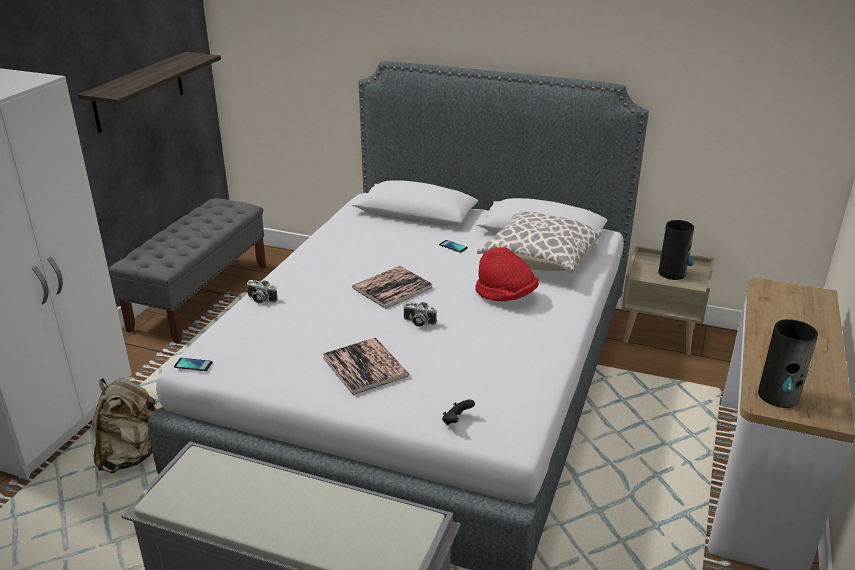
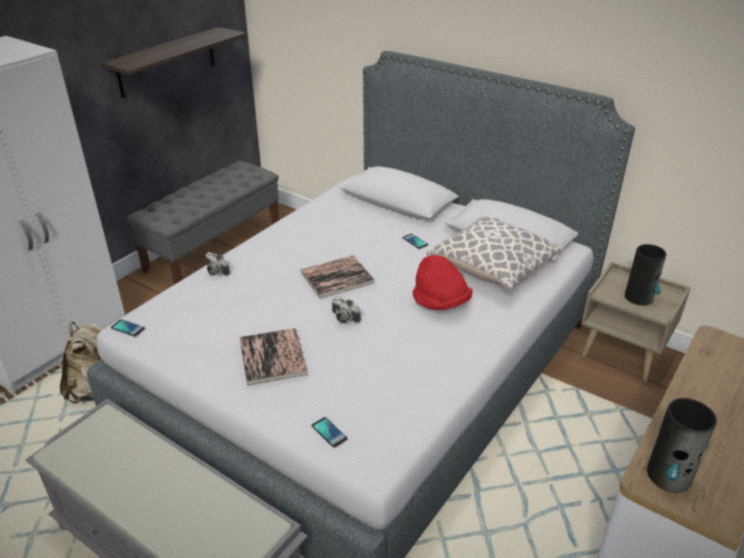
camera: 15 degrees right, 5 degrees up
black game controller [442,400,475,425] -> phone [312,417,348,447]

